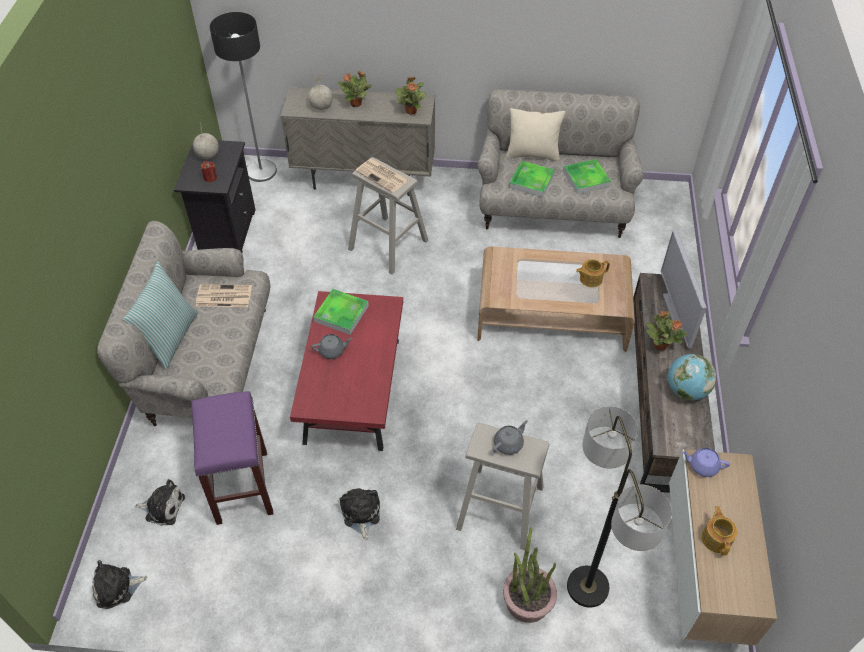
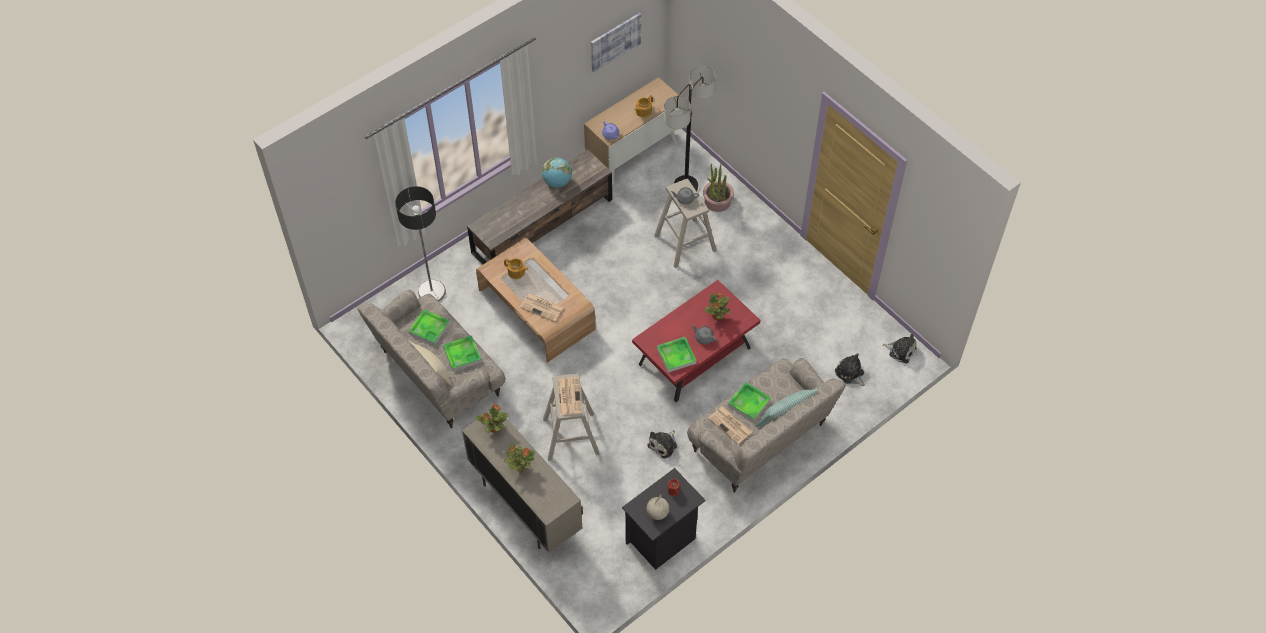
camera: 135 degrees left, 5 degrees up
purple stool [191,391,274,525] -> none
floor lamp [210,12,277,182] -> floor lamp moved to [395,186,446,301]
globe [308,74,333,110] -> none
plush toy [340,488,380,540] -> plush toy moved to [648,430,677,458]
potted plant [646,311,687,350] -> potted plant moved to [705,293,730,320]
television [661,230,707,348] -> none
none -> newspaper [520,293,564,322]
none -> picture [591,13,641,72]
none -> tray [728,382,771,422]

